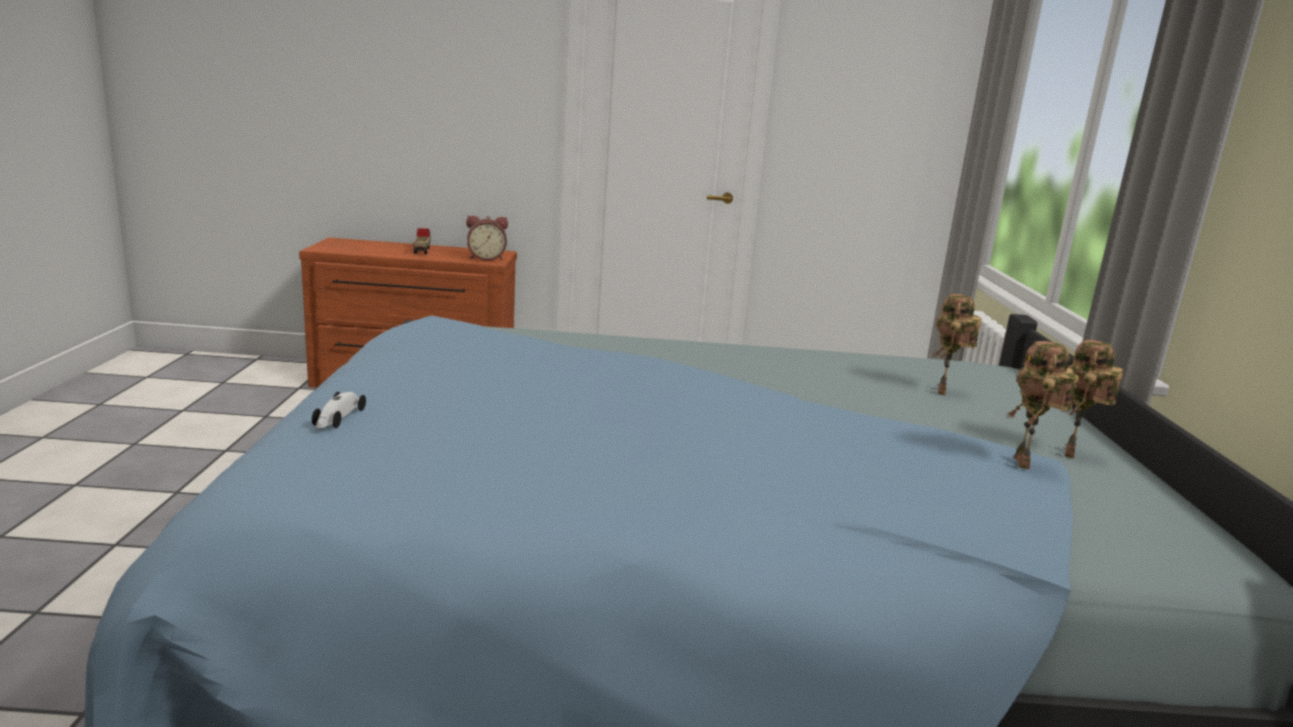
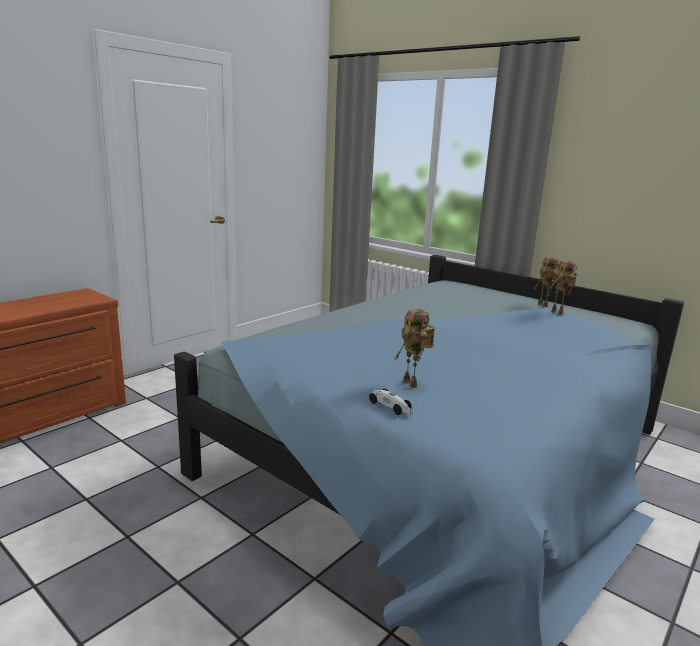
camera: 50 degrees left, 0 degrees up
toy truck [413,228,430,254] -> none
alarm clock [466,216,508,261] -> none
toy robot [934,294,982,395] -> toy robot moved to [394,309,435,388]

